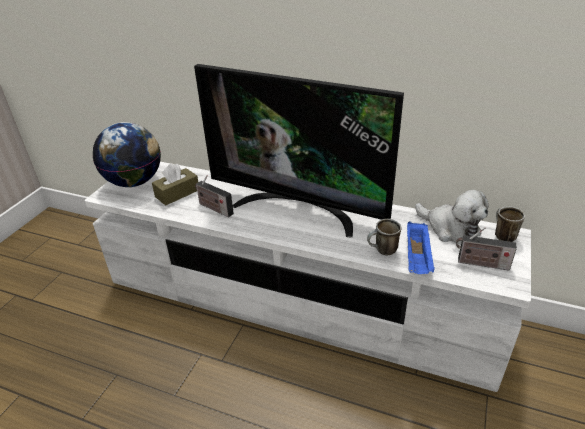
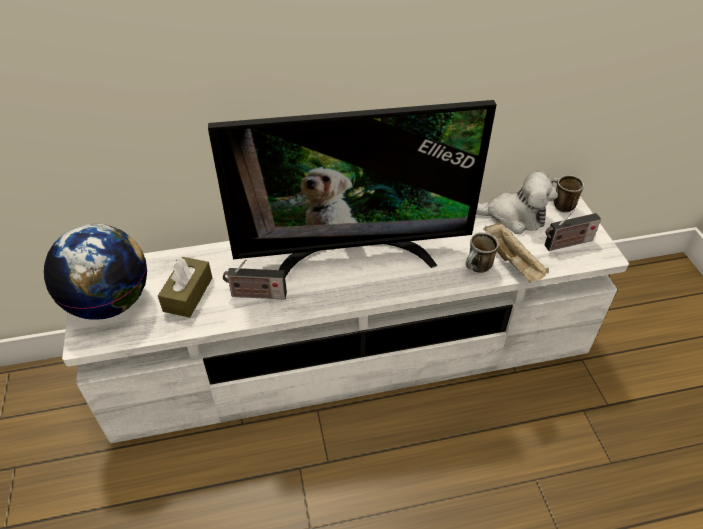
camera: 35 degrees left, 10 degrees up
blue tray [407,221,435,274] -> beige tray [484,222,549,282]

